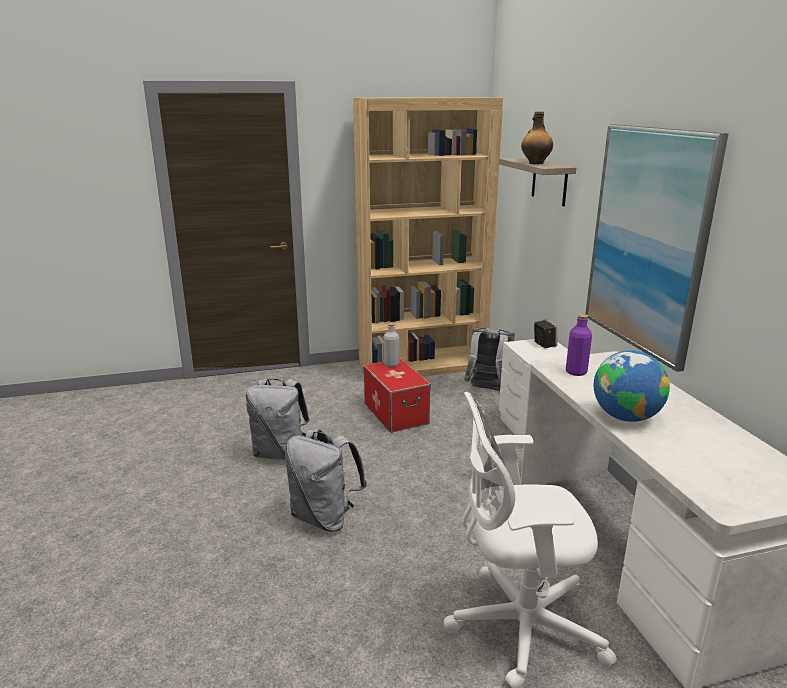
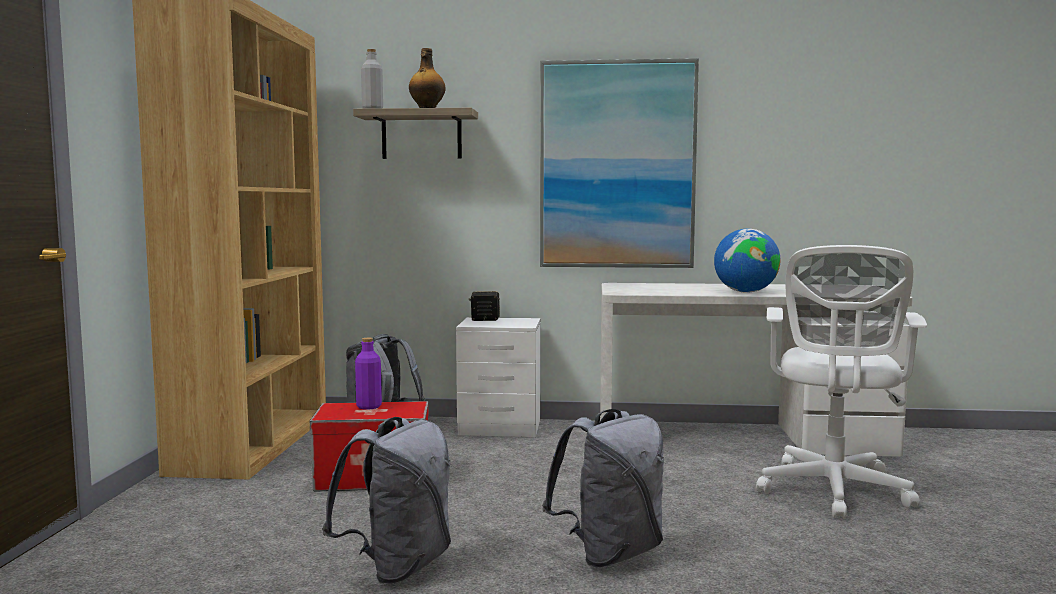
camera: 70 degrees left, 15 degrees down
grey bottle [384,323,399,367] -> grey bottle moved to [361,49,383,109]
purple bottle [566,314,592,376] -> purple bottle moved to [355,338,382,410]

